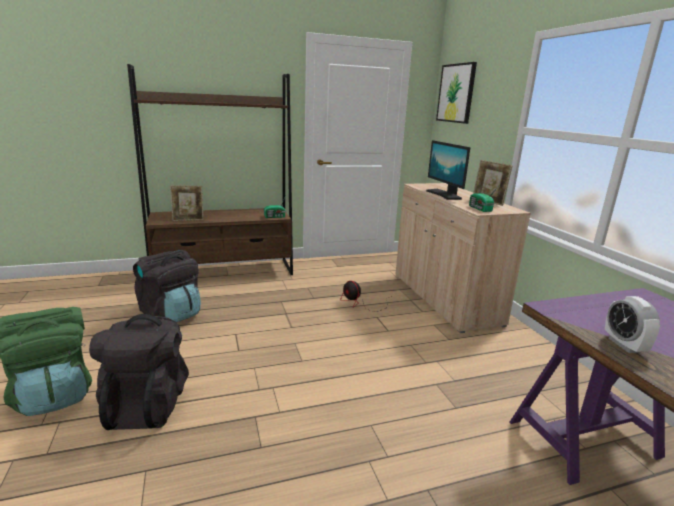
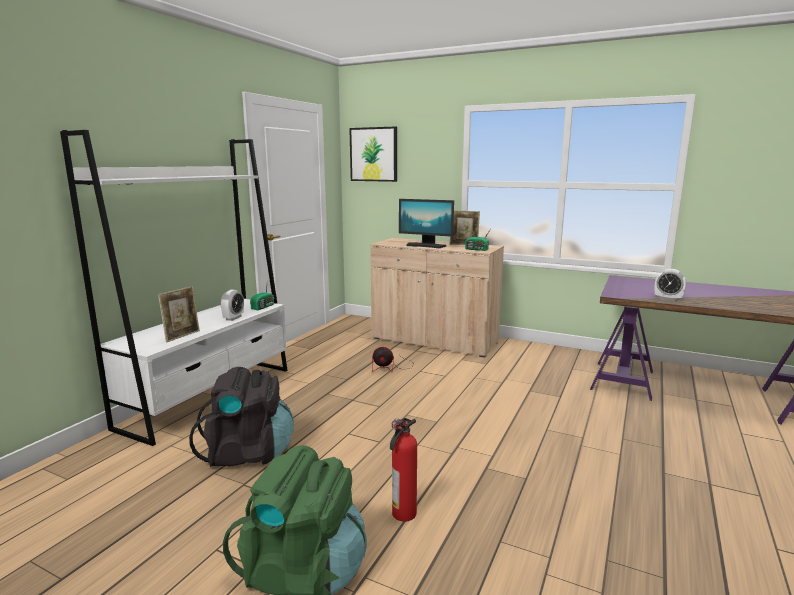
camera: 45 degrees left, 5 degrees down
black backpack [89,314,189,430] -> fire extinguisher [390,418,417,522]
brown bookcase [127,64,293,275] -> white bookcase [60,130,288,446]
none -> alarm clock [221,289,244,321]

